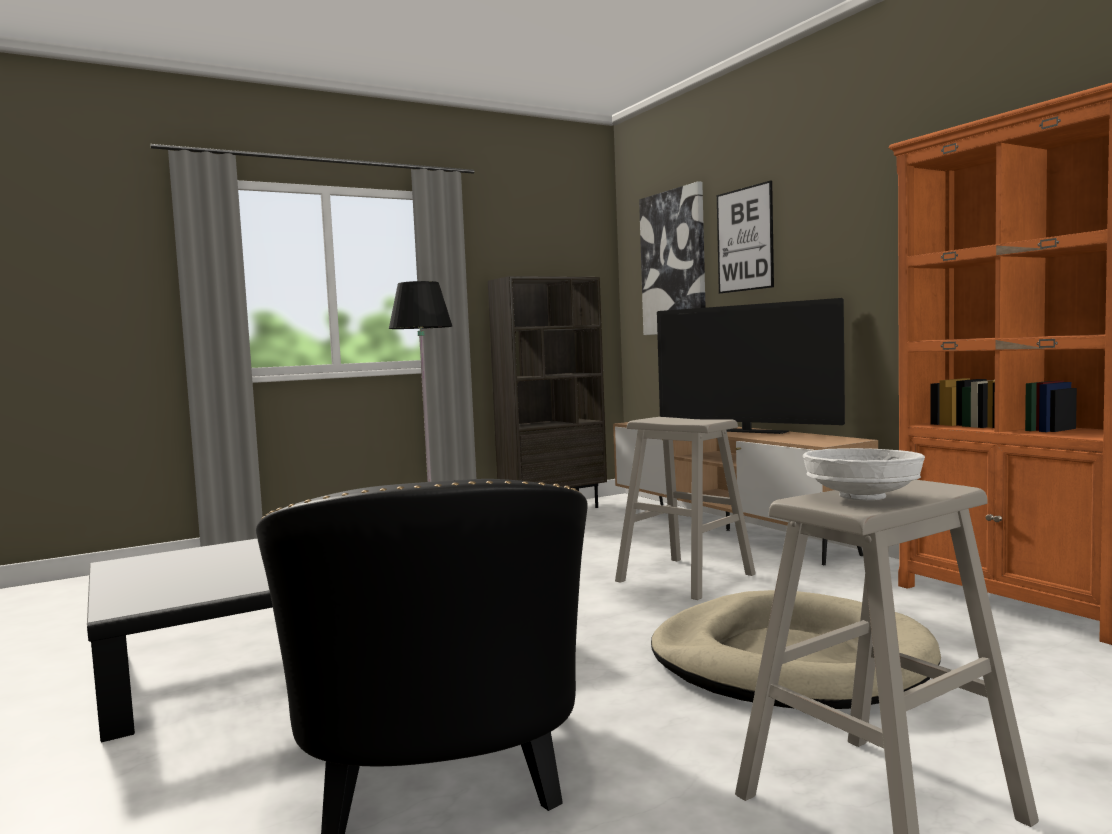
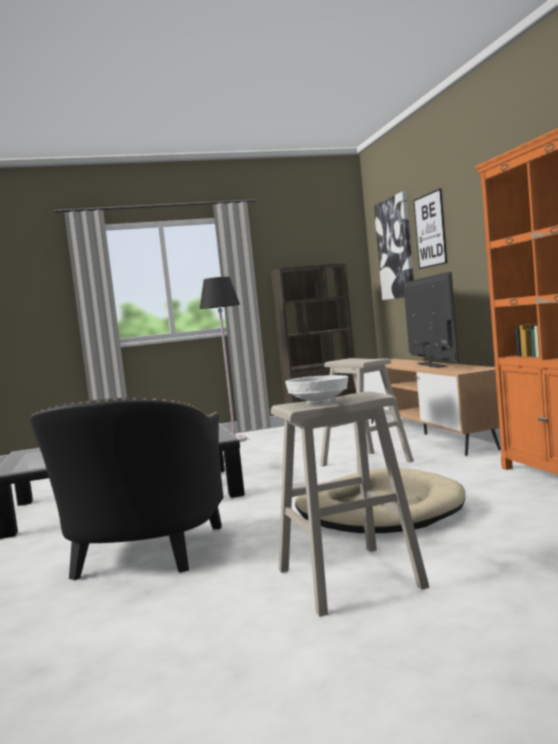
camera: 15 degrees right, 0 degrees up
television [657,298,845,434] -> television turned 150 degrees counterclockwise [404,272,459,368]

